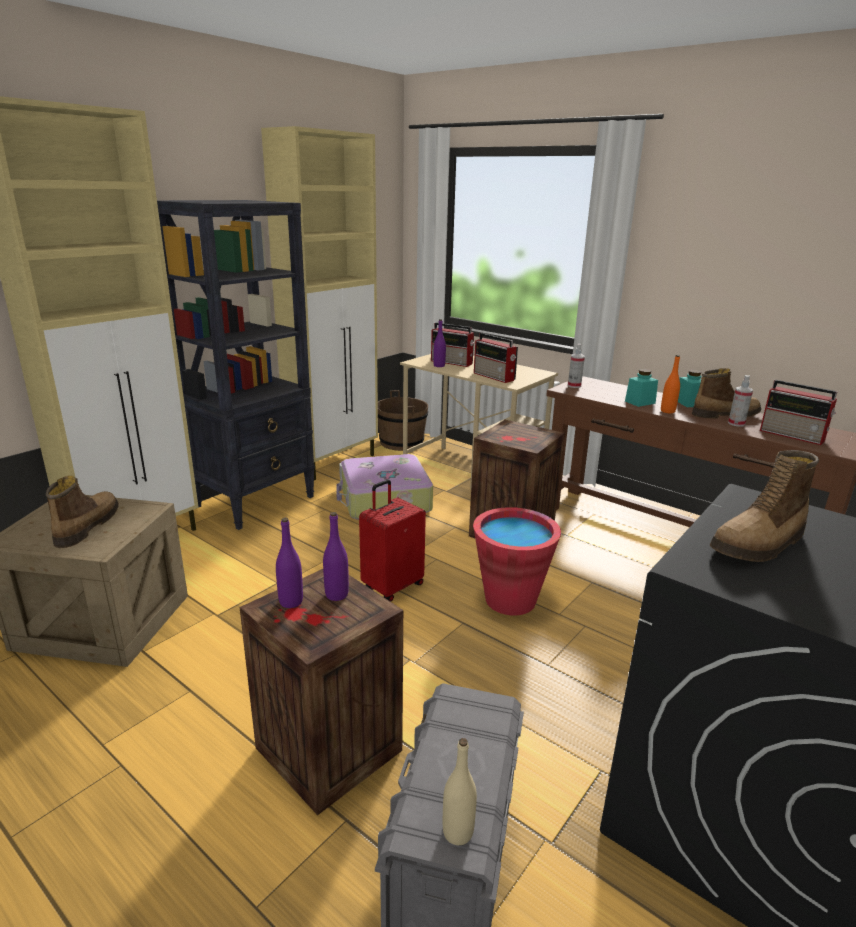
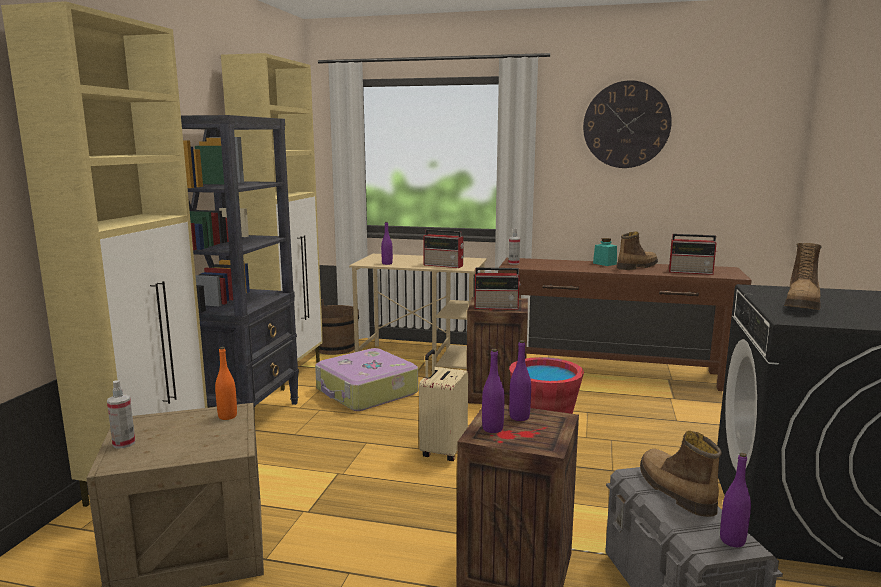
camera: 25 degrees left, 10 degrees down
boot [46,475,119,548] -> boot moved to [640,431,722,517]
red suitcase [359,480,426,602] -> beige suitcase [419,349,468,461]
radio [431,323,474,367] -> radio moved to [475,268,521,310]
beige bottle [443,738,477,845] -> purple bottle [720,453,751,547]
turquoise jar [625,369,658,407] -> none
orange bottle [661,355,680,413] -> orange bottle moved to [215,347,237,420]
spray bottle [728,375,753,427] -> spray bottle moved to [107,380,135,448]
none -> wall clock [583,80,672,168]

